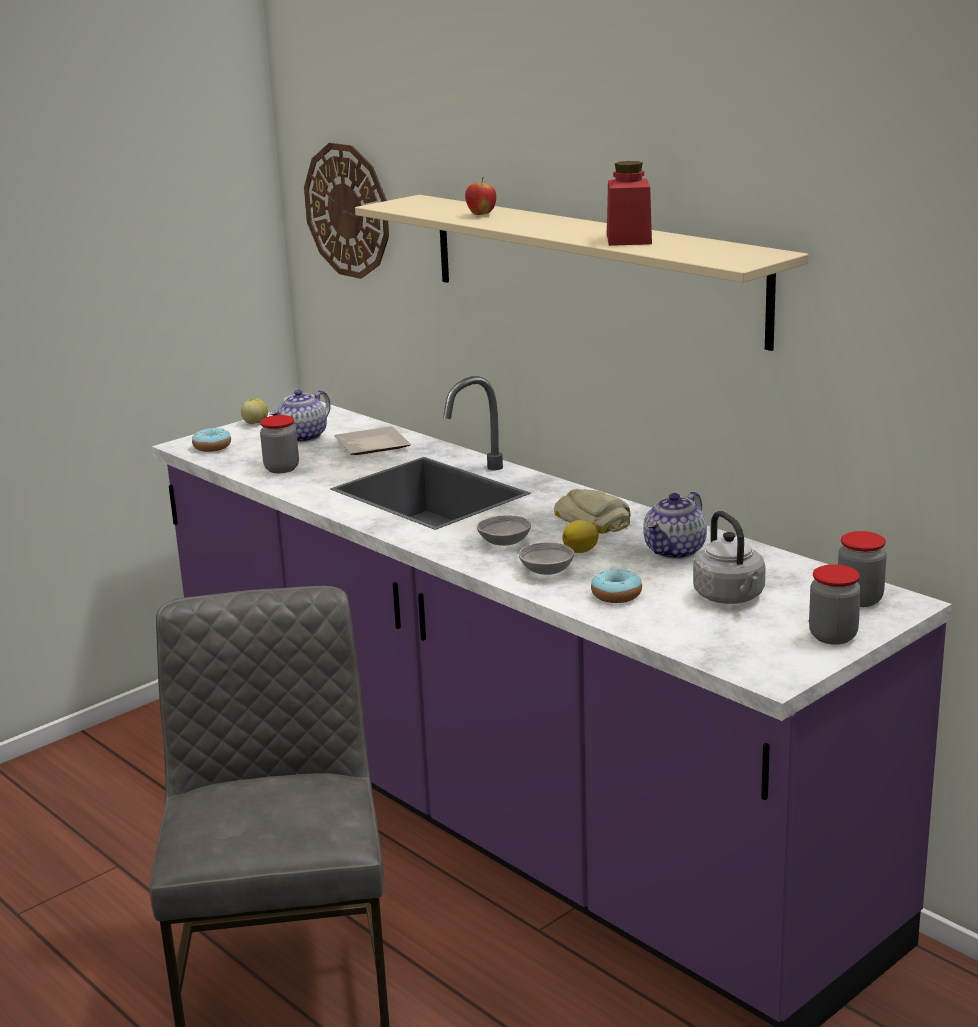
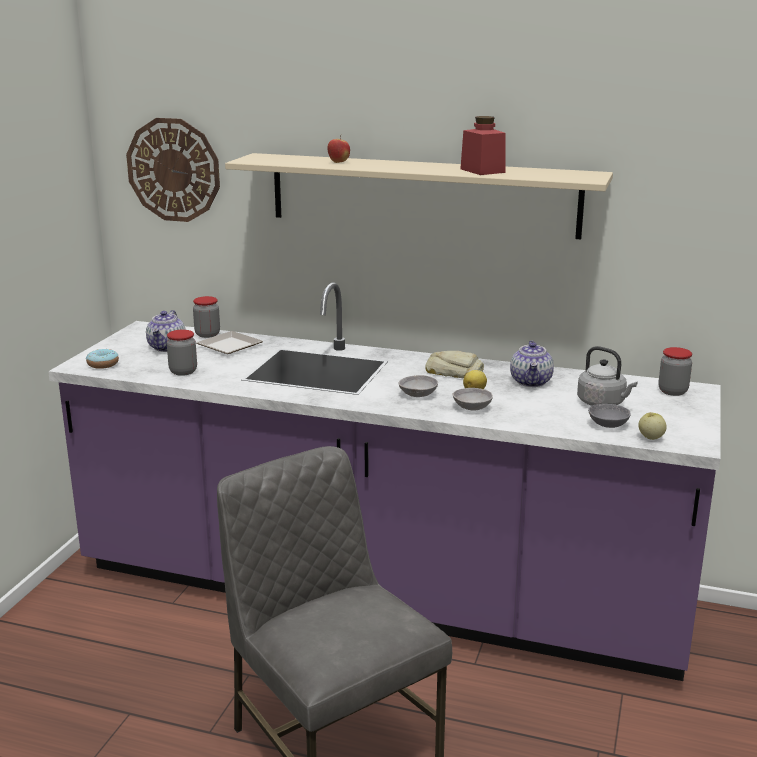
camera: 30 degrees left, 0 degrees up
apple [241,398,268,424] -> apple moved to [639,412,666,440]
donut [591,569,642,603] -> none
jar [809,564,861,645] -> jar moved to [193,296,220,338]
none -> grey bowl [588,404,631,428]

